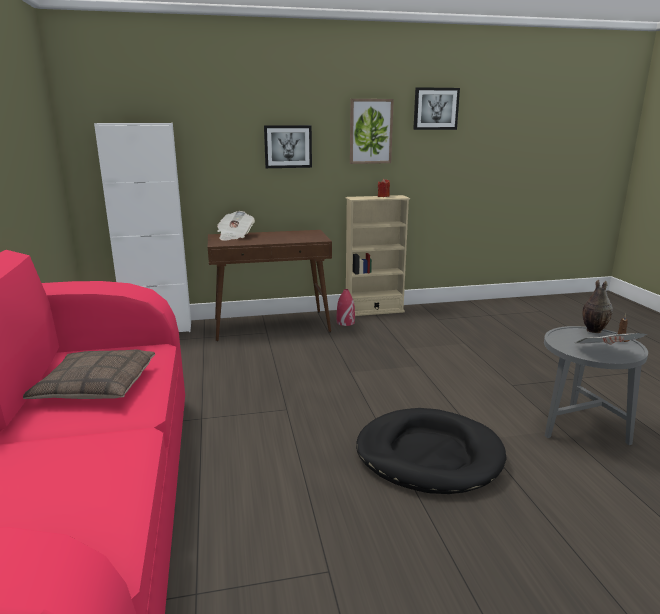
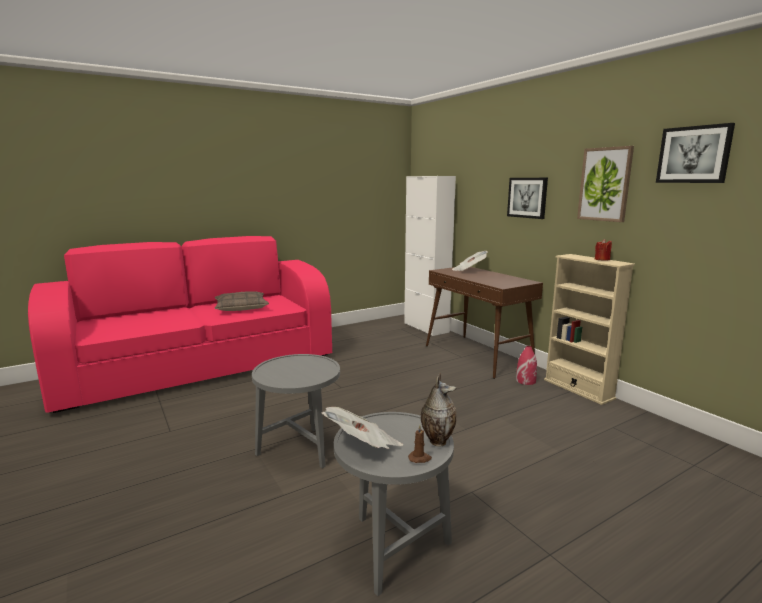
camera: 70 degrees right, 5 degrees down
black dog bed [356,408,507,494] -> grey side table [252,354,340,468]

